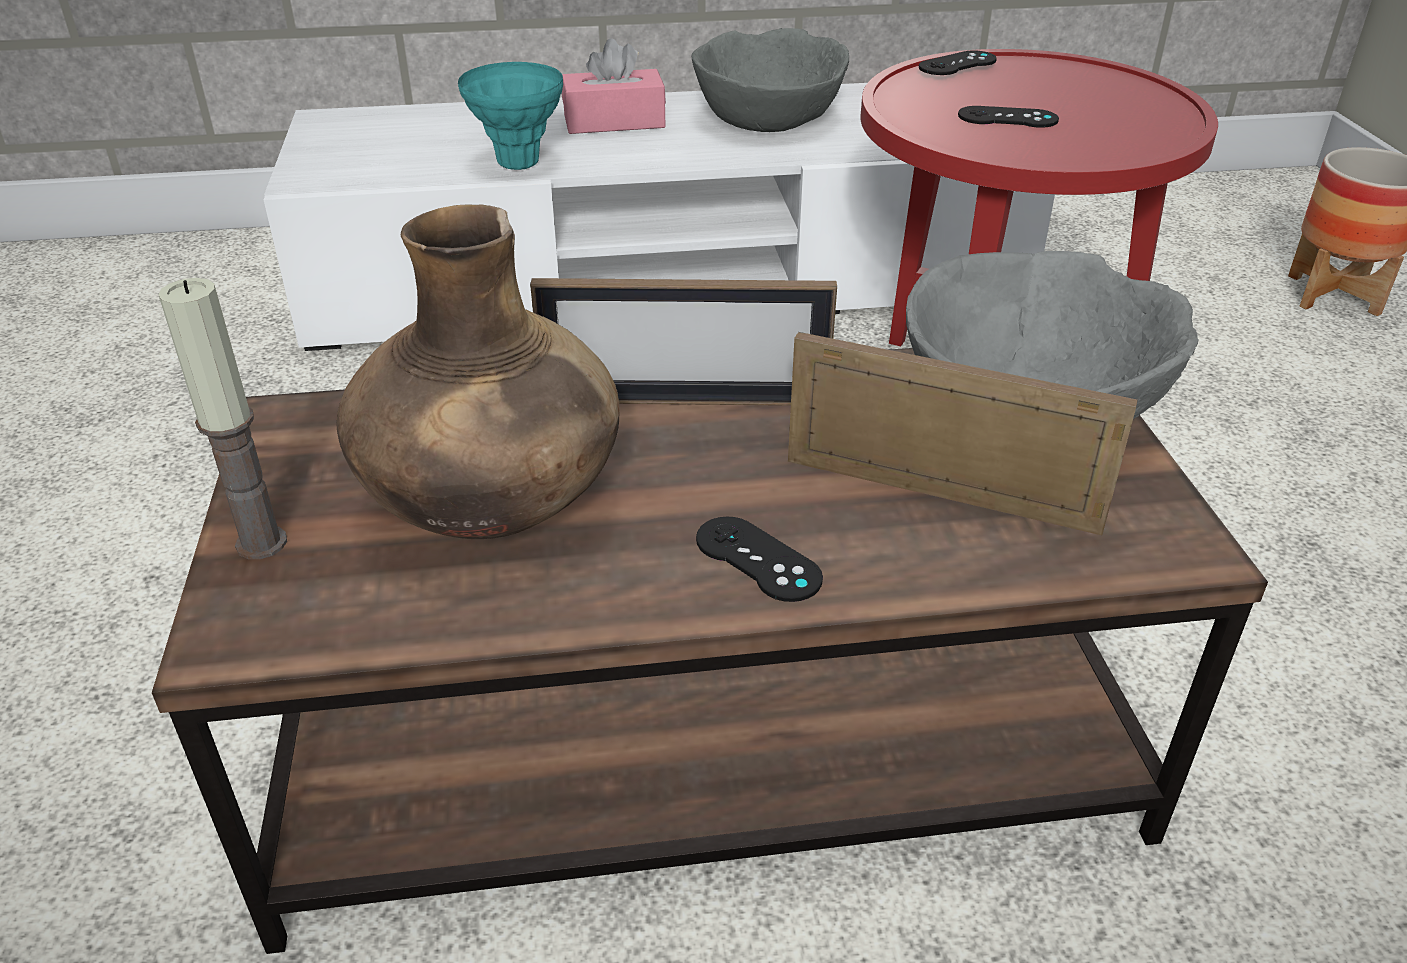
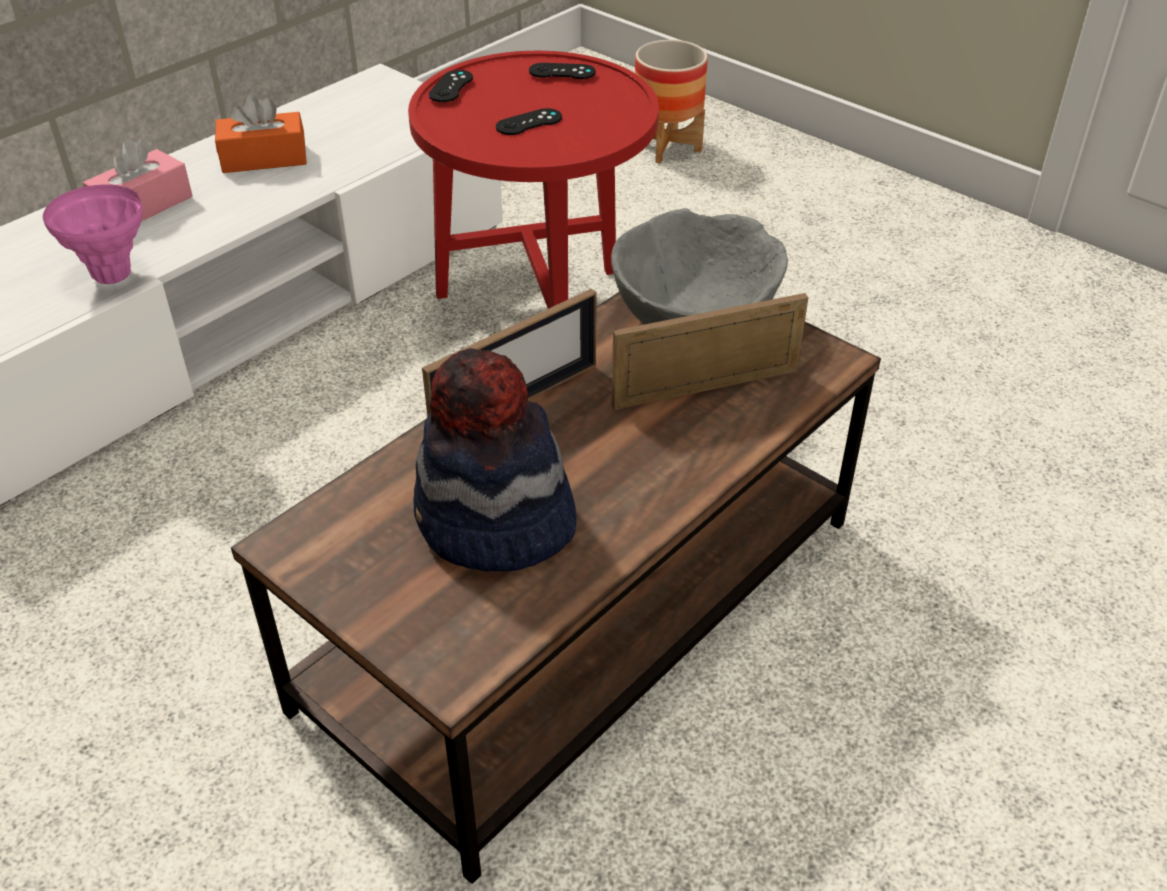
camera: 40 degrees left, 5 degrees up
candle [158,278,287,559] -> none
brown vase [336,205,619,539] -> hat [413,348,576,571]
turquoise vase [458,62,563,170] -> pink vase [43,184,143,284]
grey bowl [692,28,849,132] -> orange tissue box [215,94,307,173]
black game controller [696,516,823,602] -> black game controller moved to [529,63,596,79]

